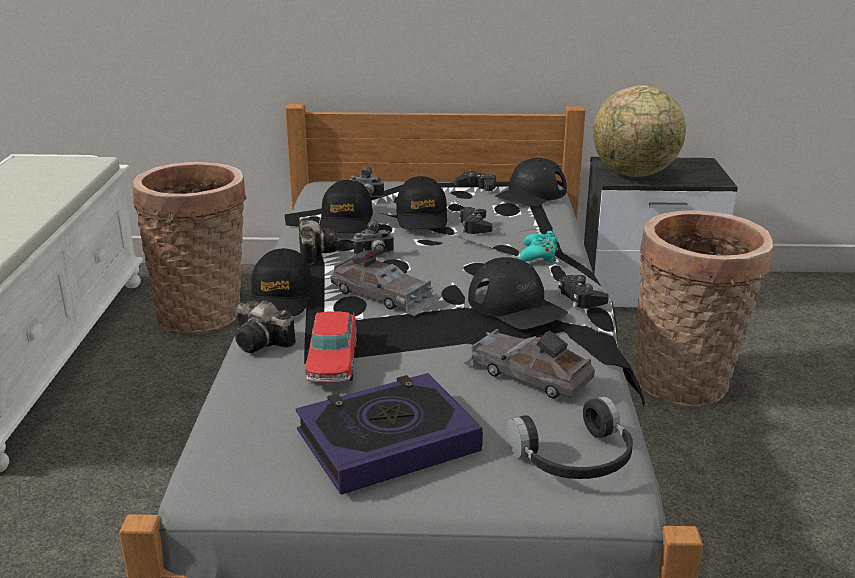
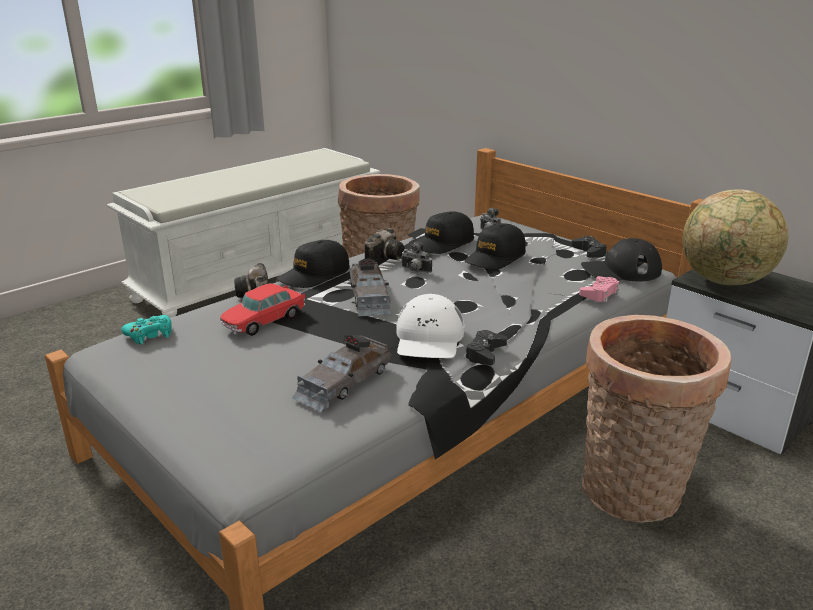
camera: 45 degrees right, 0 degrees up
book [296,373,483,495] -> none
black game controller [459,207,493,234] -> none
grey toy car [463,329,595,399] -> grey toy car turned 135 degrees counterclockwise [292,335,392,412]
black cap [468,257,568,329] -> white cap [396,294,464,358]
black headphones [507,397,633,479] -> none
turquoise game controller [519,231,558,262] -> turquoise game controller moved to [121,315,171,344]
none -> pink game controller [579,276,619,303]

